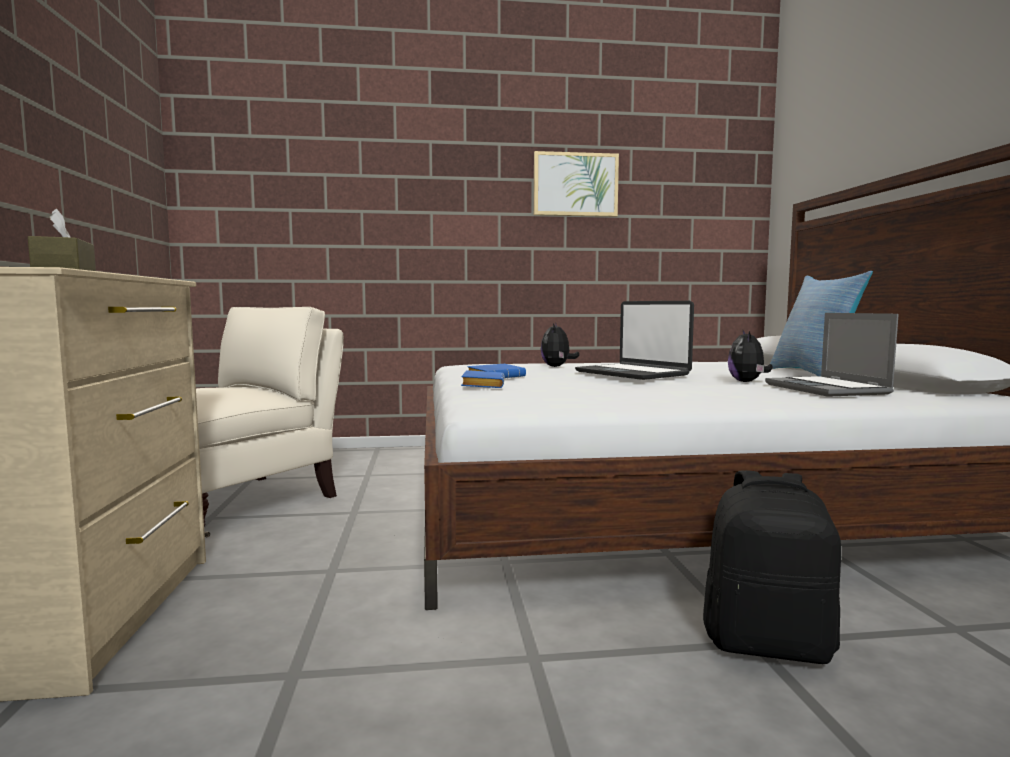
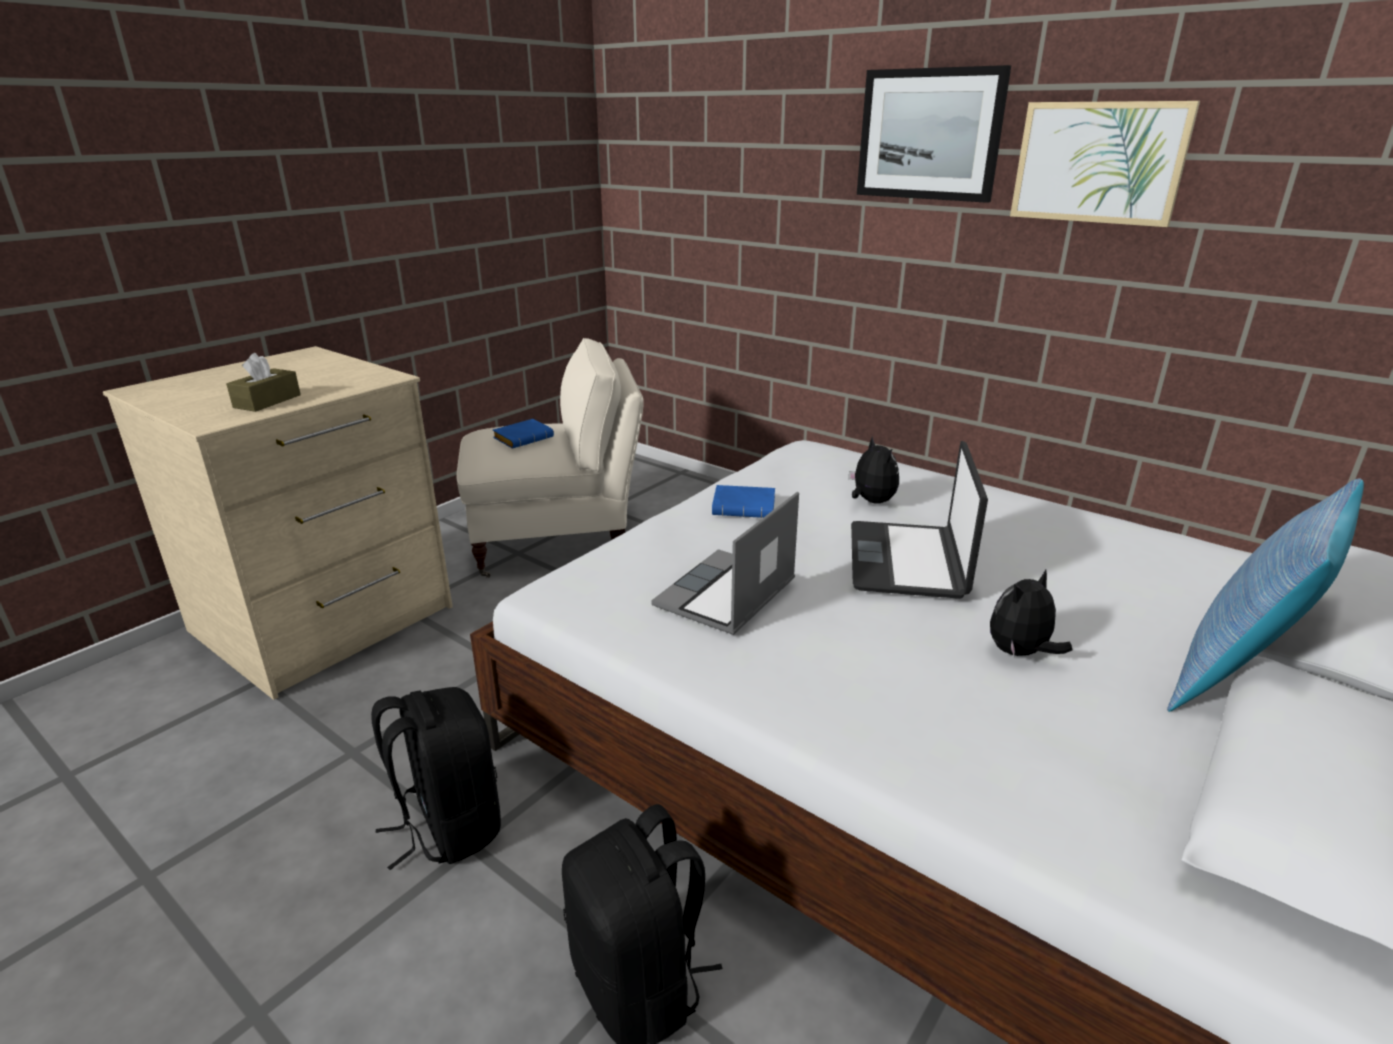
camera: 45 degrees right, 20 degrees up
blue book [461,370,505,388] -> blue book moved to [493,419,554,449]
plush toy [541,322,579,367] -> plush toy turned 105 degrees clockwise [849,436,899,504]
laptop [765,313,899,397] -> laptop moved to [651,492,799,635]
none -> black backpack [371,687,501,870]
none -> picture [857,65,1011,203]

